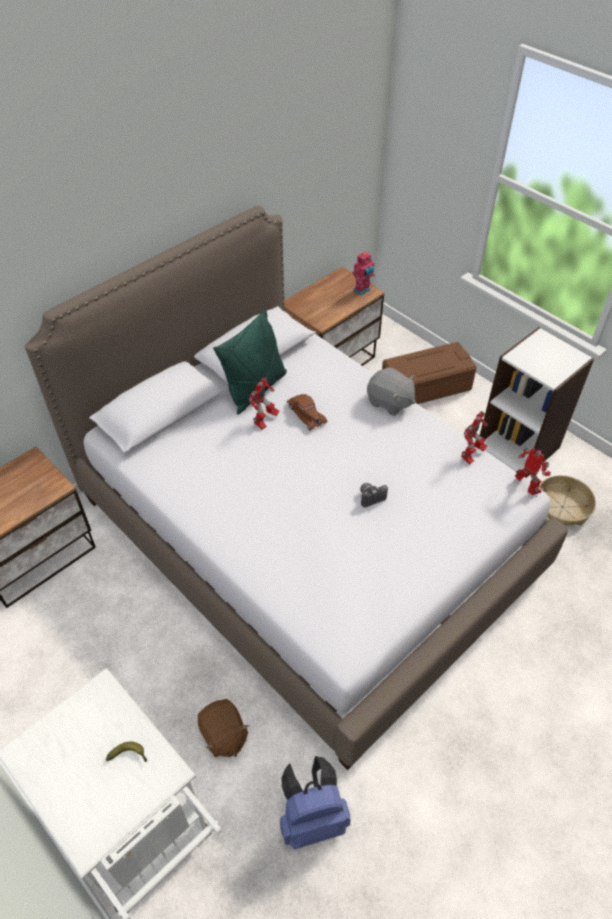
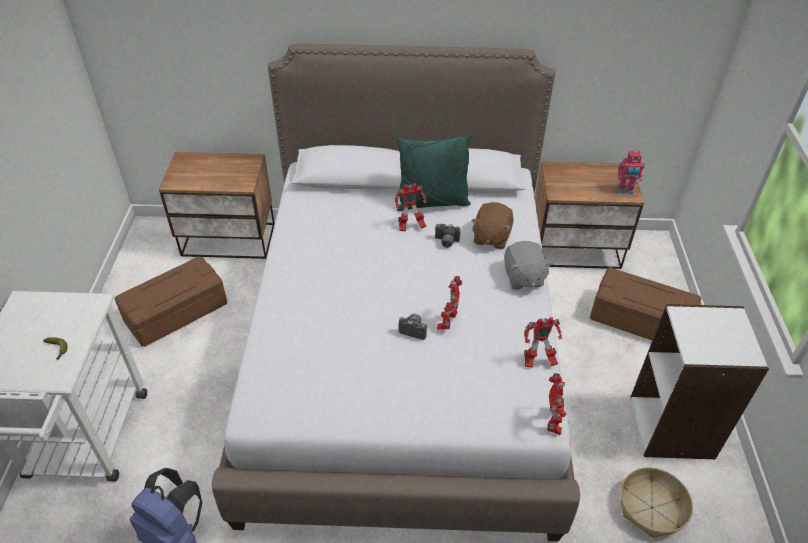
camera: 45 degrees right, 5 degrees down
brown plush toy [198,699,249,757] -> brown plush toy moved to [471,202,514,249]
brown toy car [287,394,327,430] -> camera [435,224,461,248]
none -> brown storage box [114,256,227,347]
none -> toy robot [437,276,462,330]

